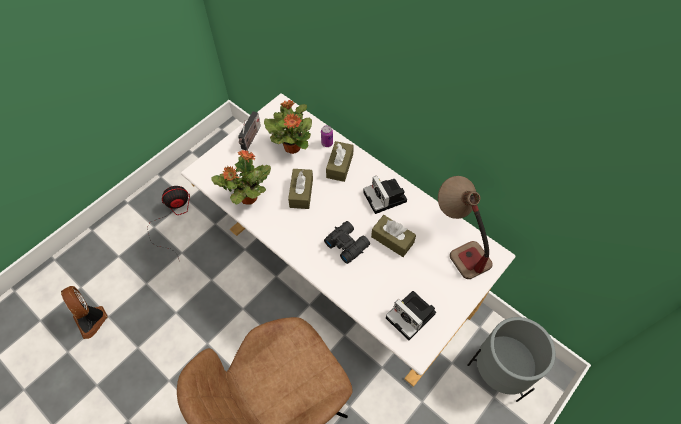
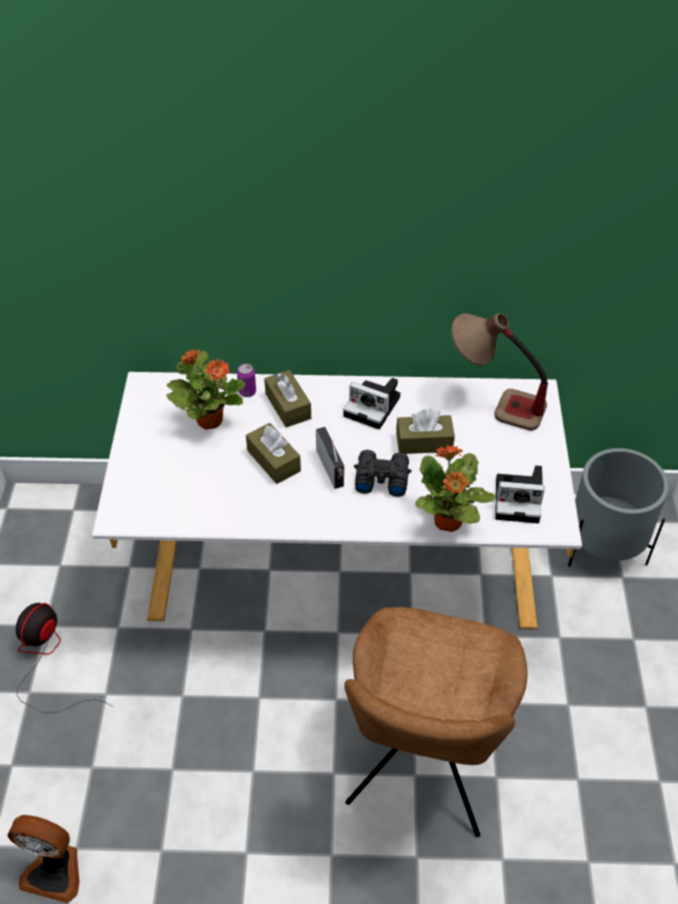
camera: 40 degrees left, 10 degrees down
potted plant [211,150,271,205] -> potted plant moved to [416,445,495,532]
radio [238,111,261,151] -> radio moved to [316,427,344,489]

